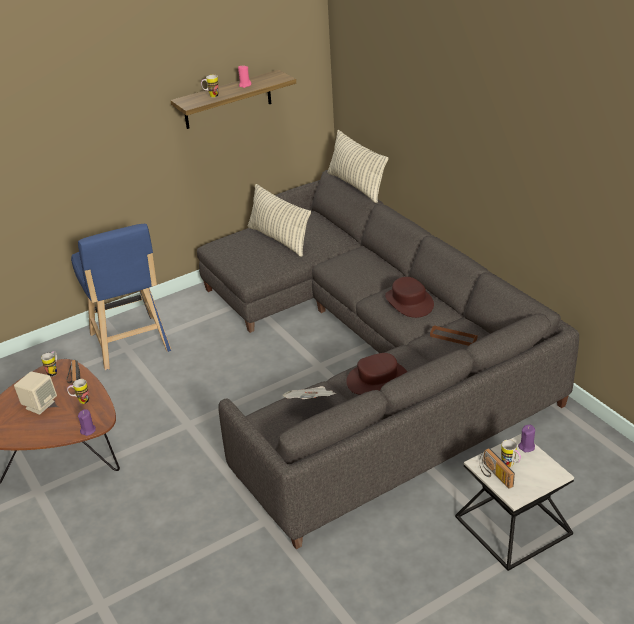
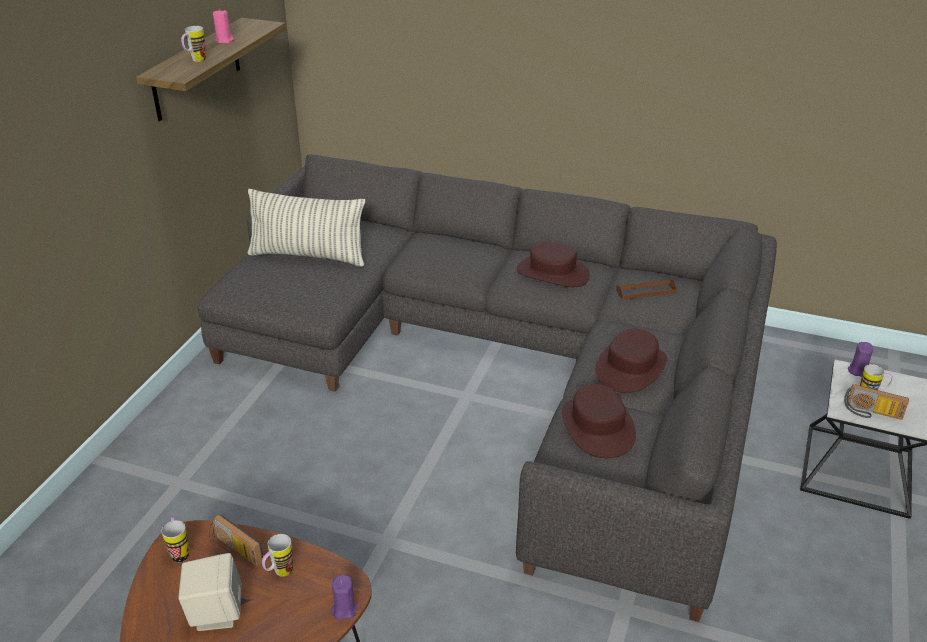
camera: 40 degrees left, 0 degrees up
blue stool [71,224,172,370] -> none
newspaper [283,386,336,399] -> brown hat [562,384,636,458]
pillow [327,130,388,203] -> none

